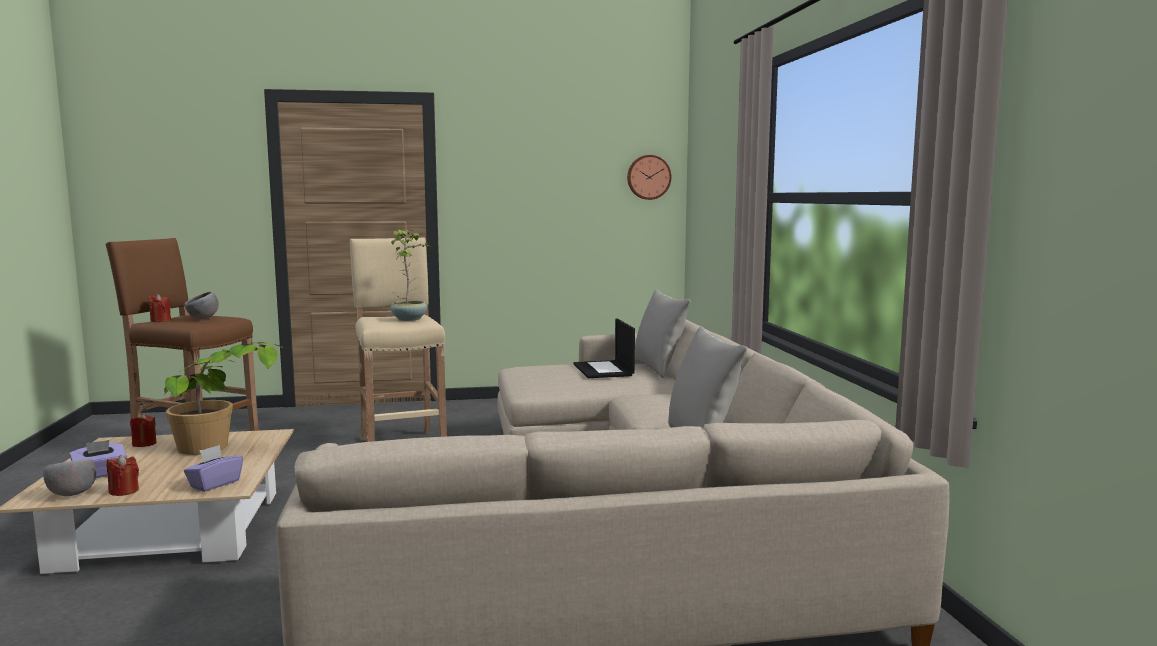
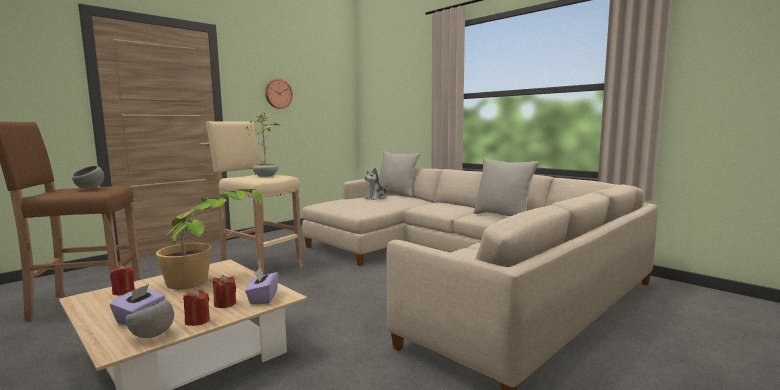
camera: 35 degrees left, 0 degrees up
red candle [149,294,171,322] -> red candle moved to [213,275,236,308]
laptop [574,318,635,378] -> plush toy [364,168,387,200]
wall clock [627,155,671,200] -> wall clock moved to [265,79,293,109]

